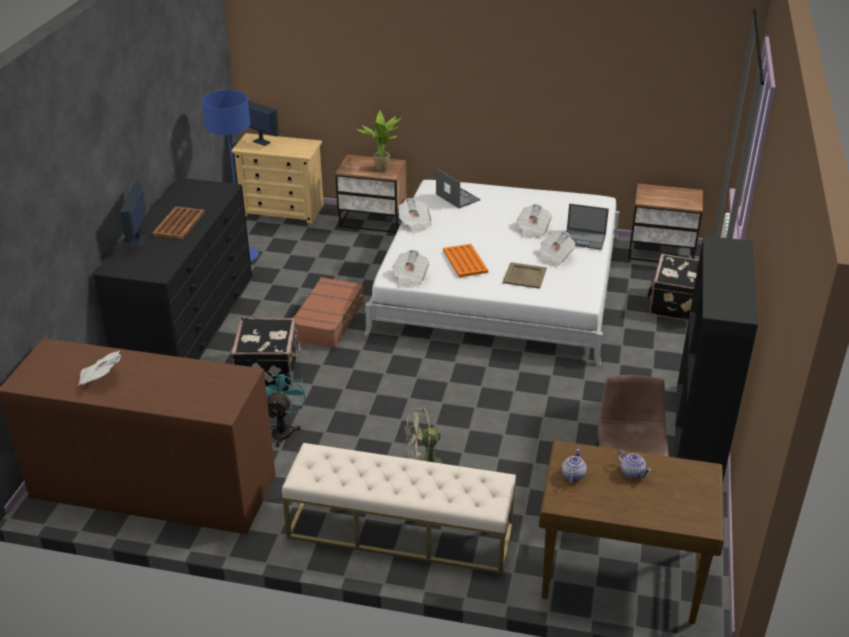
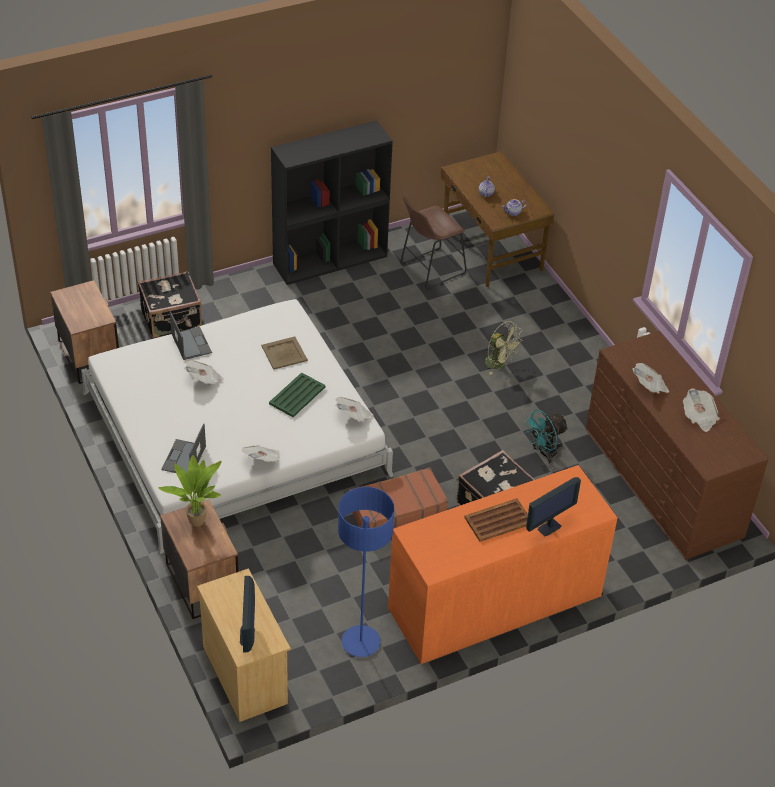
camera: 130 degrees left, 10 degrees up
black dresser [93,178,252,360] -> orange dresser [388,465,618,664]
beige bench [282,443,516,574] -> none
orange tray [443,244,488,277] -> green tray [269,372,326,417]
newspaper [539,231,575,266] -> newspaper moved to [632,363,669,394]

